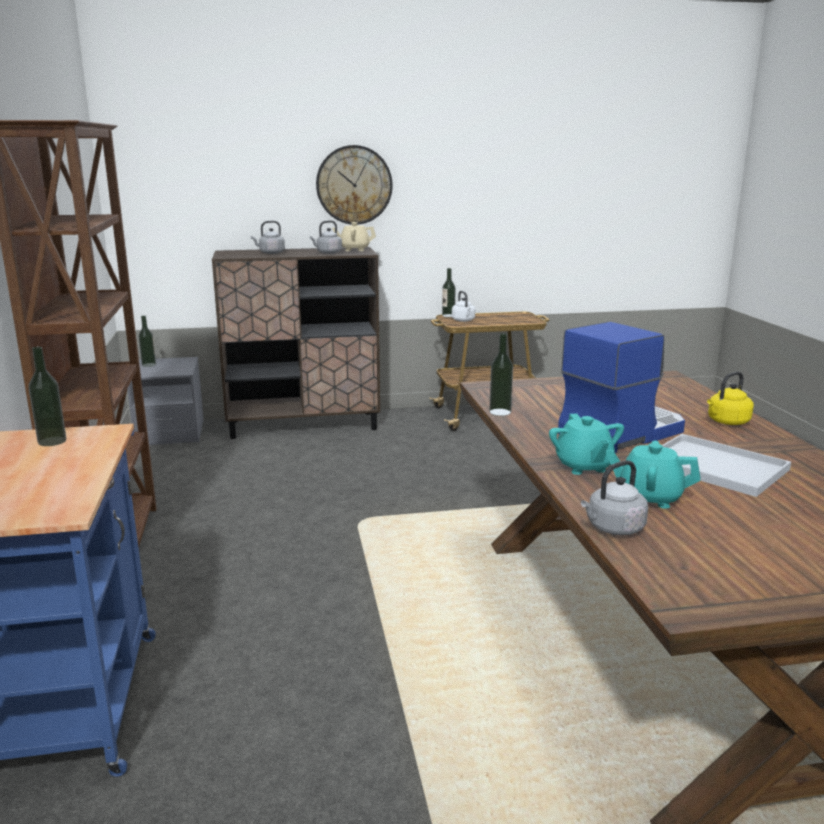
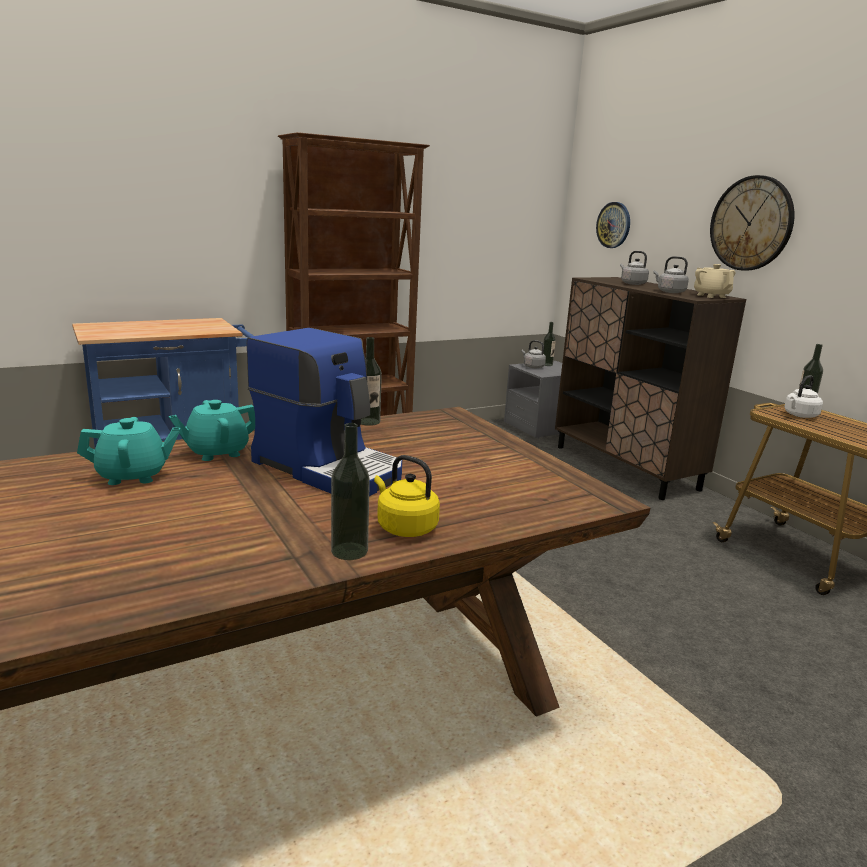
camera: 70 degrees right, 0 degrees up
bottle [29,346,66,446] -> bottle moved to [331,423,370,560]
grey kettle [581,460,648,535] -> grey kettle moved to [521,340,546,368]
turquoise teapot [606,440,701,509] -> turquoise teapot turned 75 degrees clockwise [77,417,180,485]
white tray [662,434,791,497] -> none
none -> wall clock [596,202,630,248]

